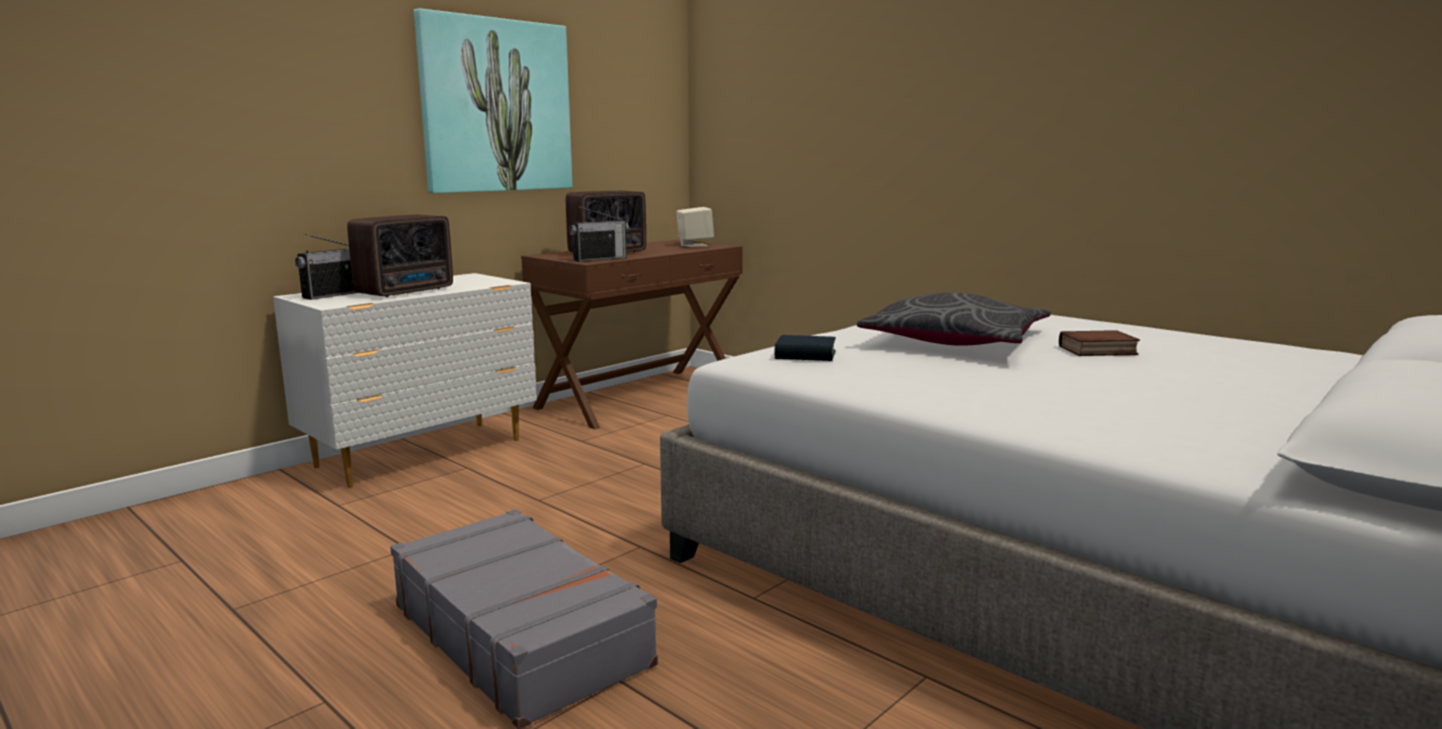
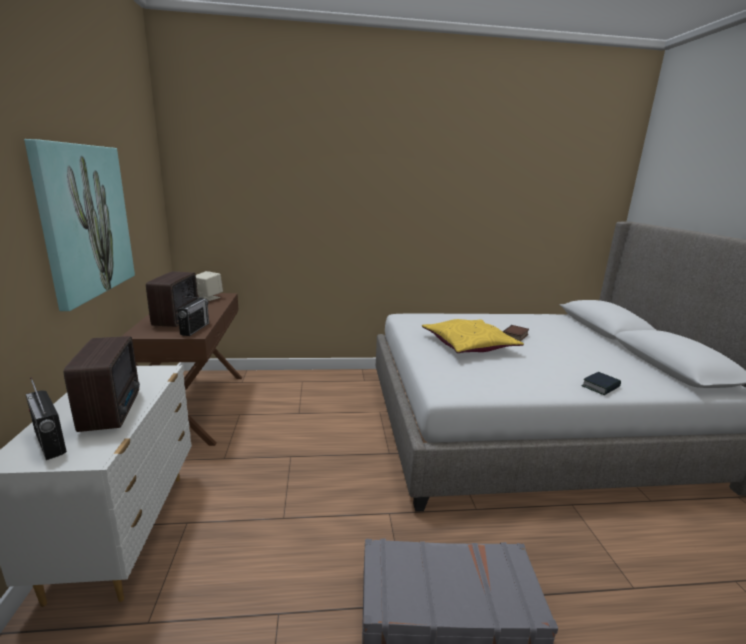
camera: 50 degrees left, 5 degrees up
radio [295,234,357,300] -> radio turned 150 degrees clockwise [26,377,67,460]
book [775,335,836,361] -> book moved to [581,372,621,395]
grey pillow [857,292,1051,346] -> yellow pillow [422,319,524,353]

